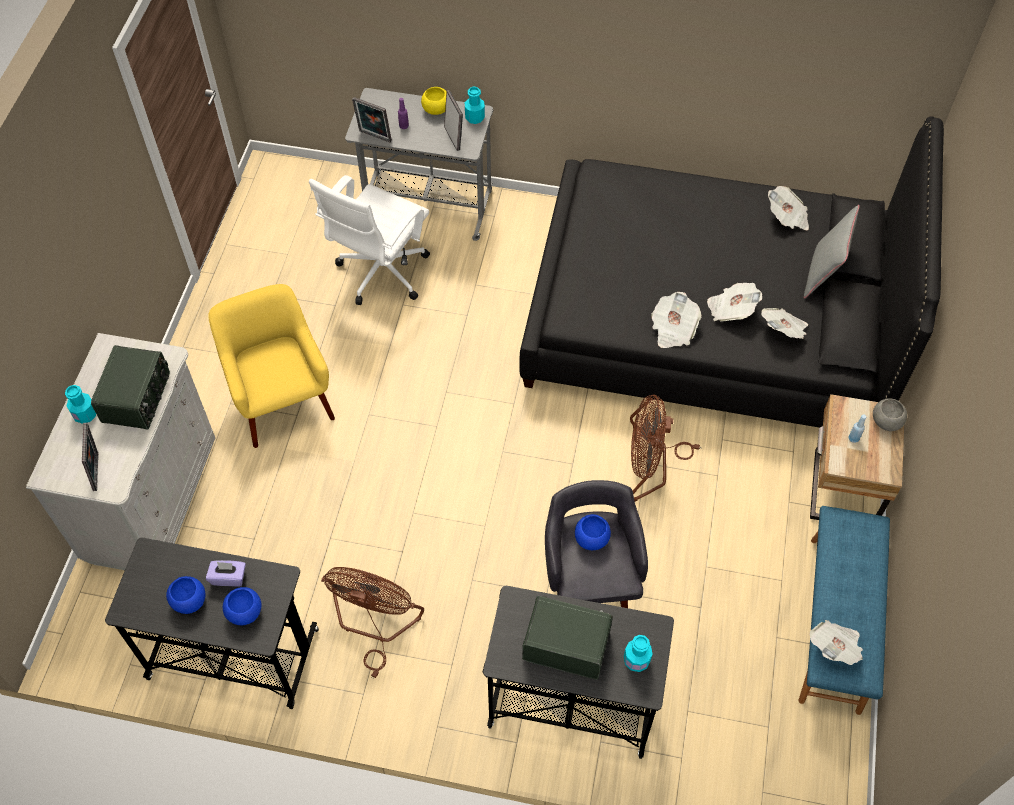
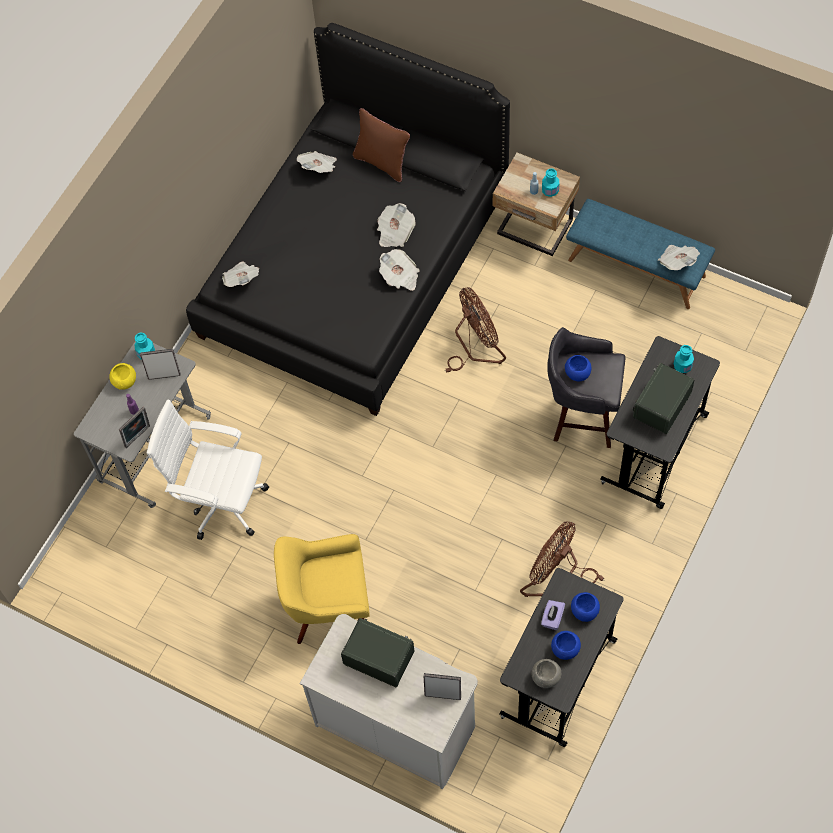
camera: 70 degrees left, 5 degrees up
turquoise bottle [65,385,96,424] -> turquoise bottle moved to [542,168,559,197]
white office chair [309,175,430,305] -> white office chair turned 150 degrees clockwise [147,400,269,540]
brown fan [630,394,701,501] -> brown fan turned 135 degrees counterclockwise [444,287,506,373]
newspaper [761,308,808,339] -> newspaper moved to [222,262,259,287]
grey pillow [804,205,860,298] -> brown pillow [353,108,410,182]
grey bowl [873,399,907,431] -> grey bowl moved to [532,659,561,688]

